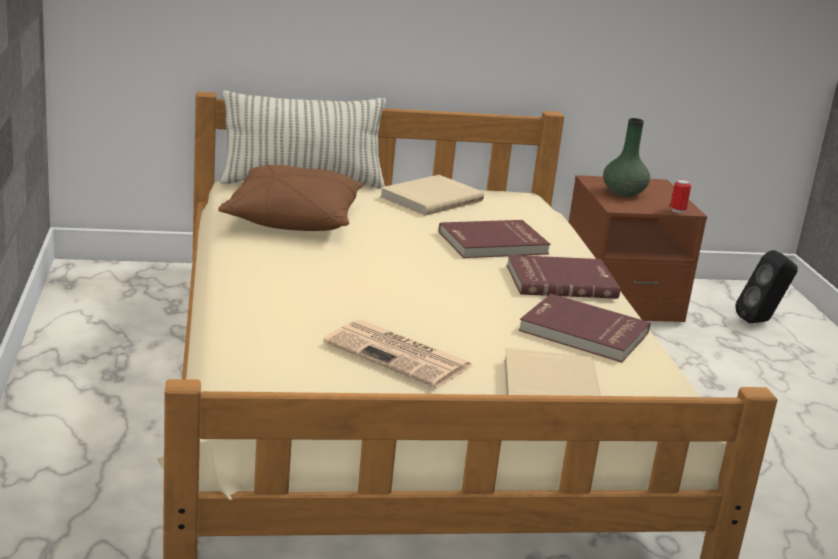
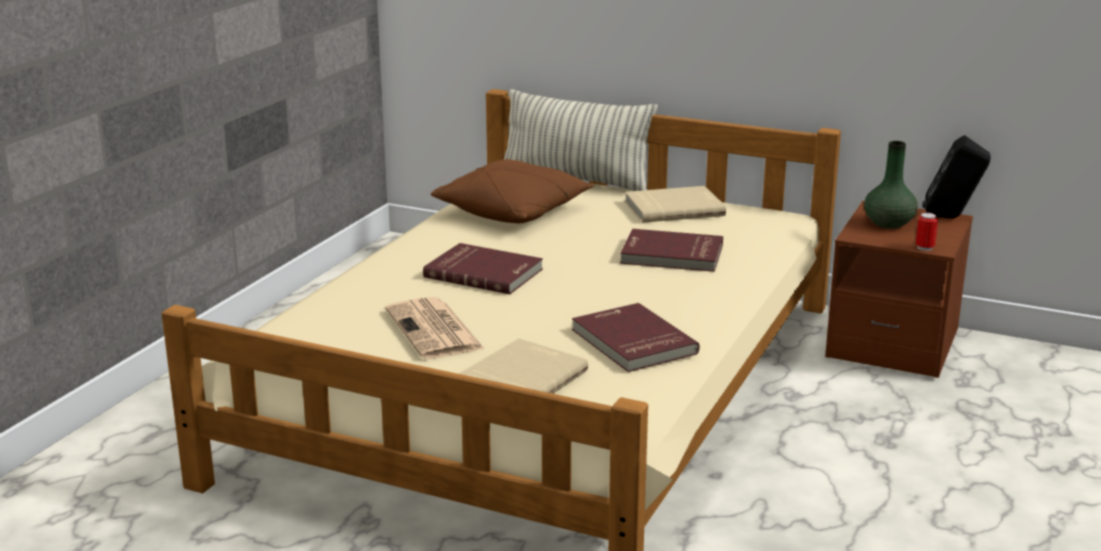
camera: 35 degrees right, 0 degrees up
red book [506,255,620,299] -> red book moved to [423,243,543,294]
black speaker [735,250,798,323] -> black speaker moved to [922,135,990,218]

